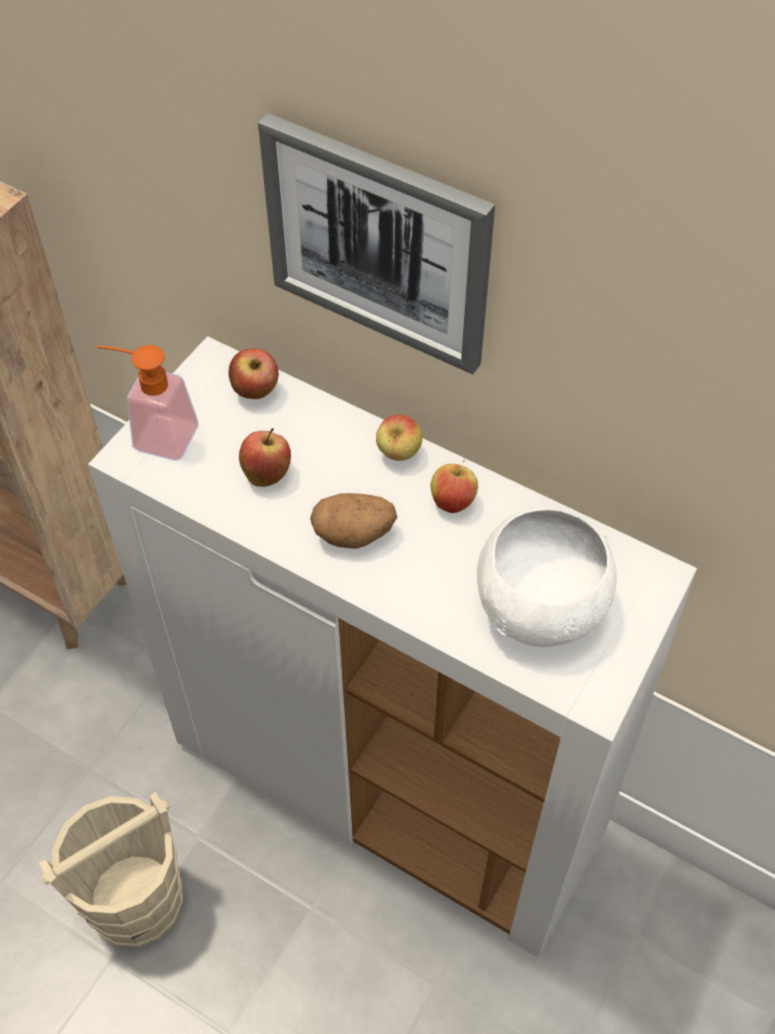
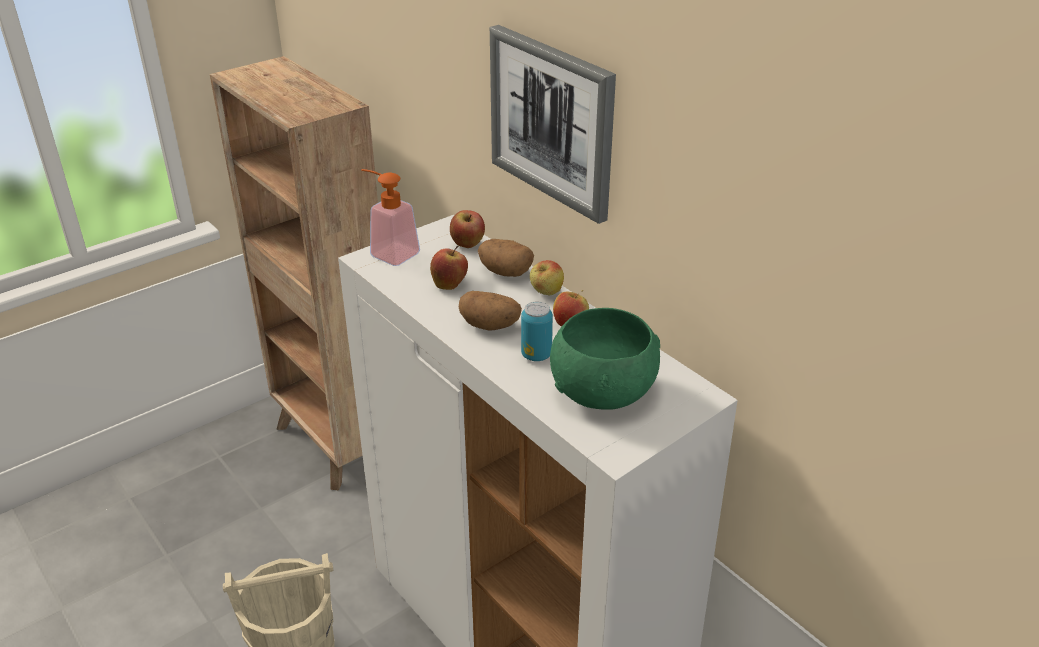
camera: 20 degrees right, 20 degrees down
white bowl [477,508,617,647] -> green bowl [550,308,660,410]
none -> potato [478,239,534,277]
none -> can [521,301,553,361]

